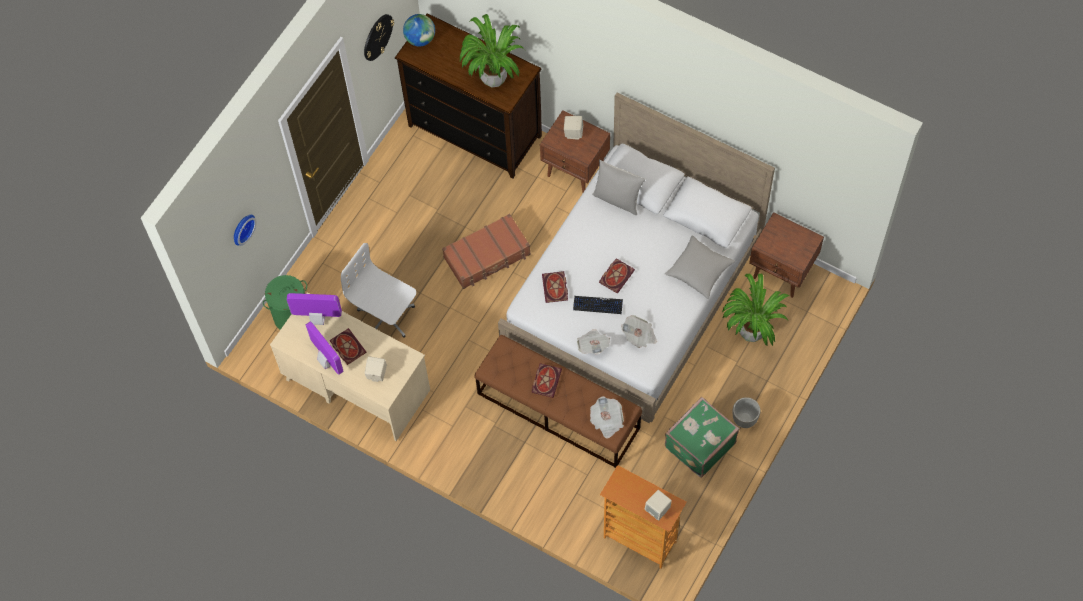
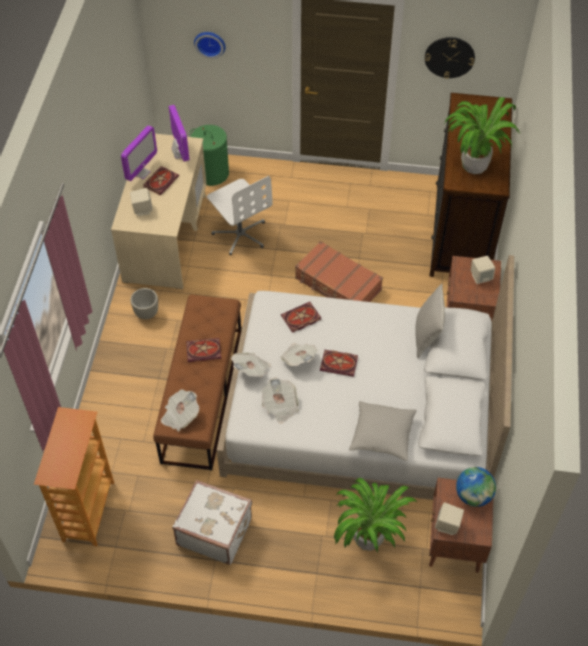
camera: 65 degrees right, 10 degrees down
white office chair [341,243,416,338] -> white office chair turned 135 degrees clockwise [207,176,273,255]
globe [403,14,435,46] -> globe moved to [456,467,496,507]
keyboard [573,296,623,314] -> newspaper [280,343,318,366]
beige speaker [645,490,672,521] -> beige speaker moved to [435,502,464,535]
green suitcase [665,397,739,478] -> white suitcase [172,480,252,565]
grey planter [733,397,760,428] -> grey planter moved to [131,288,158,319]

